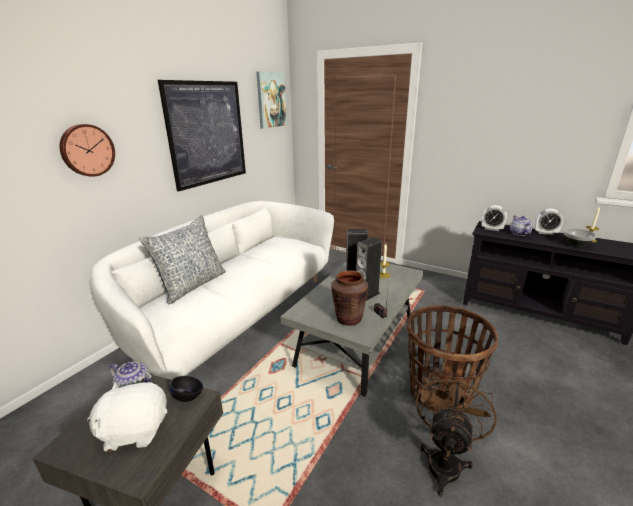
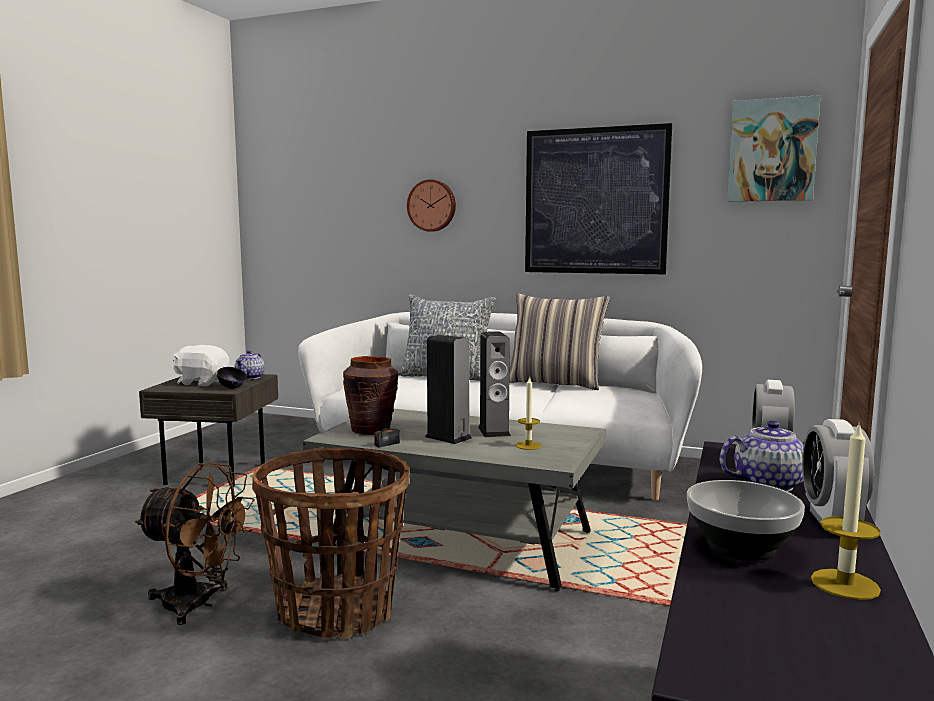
camera: 80 degrees right, 15 degrees down
white plush toy [87,382,167,452] -> white plush toy turned 60 degrees counterclockwise [173,345,230,386]
none -> pillow [509,293,610,390]

